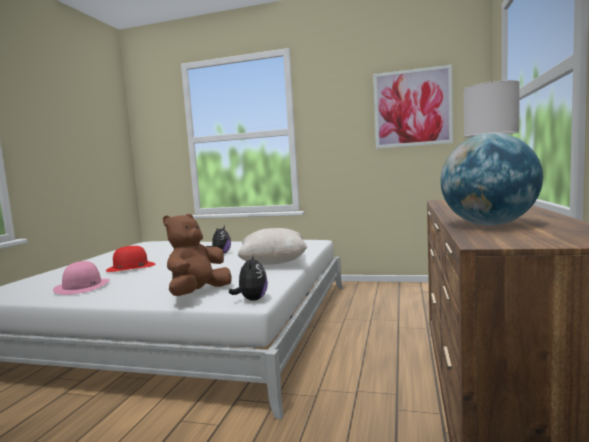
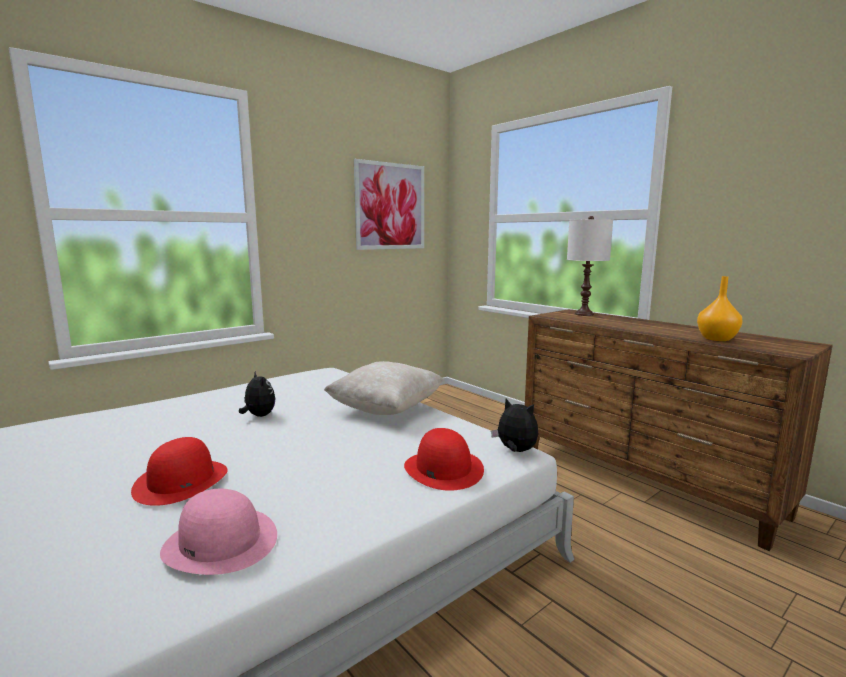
camera: 55 degrees left, 5 degrees up
brown plush toy [163,214,232,296] -> red hat [404,428,484,491]
globe [441,133,543,226] -> orange vase [697,276,743,341]

